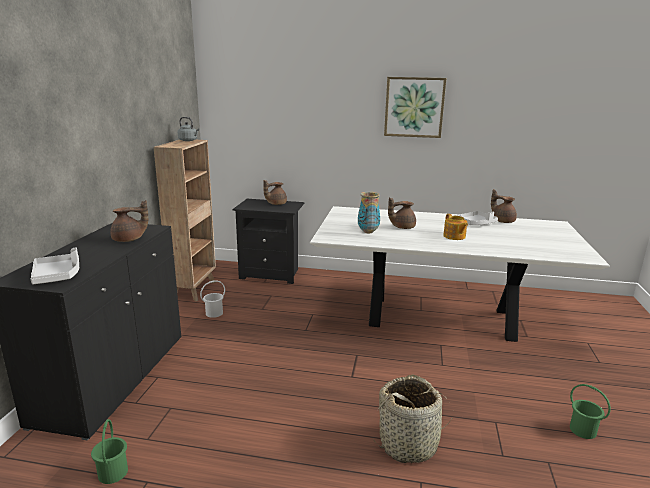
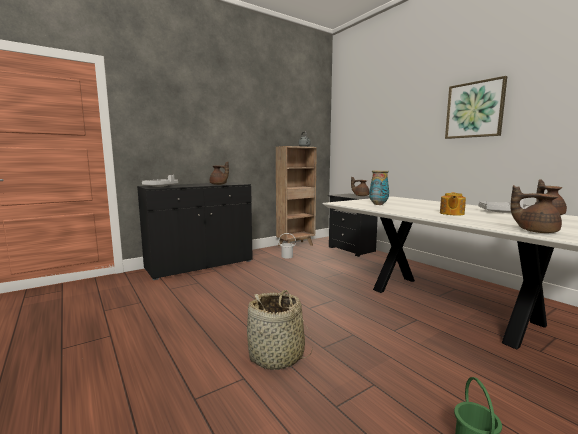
camera: 45 degrees right, 10 degrees down
green bucket [91,419,128,484] -> none
brown teapot [388,198,416,229] -> brown teapot moved to [510,185,562,233]

